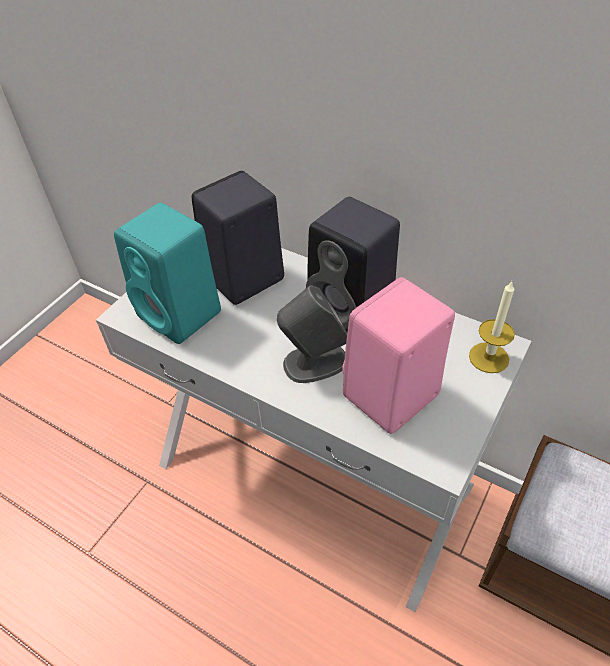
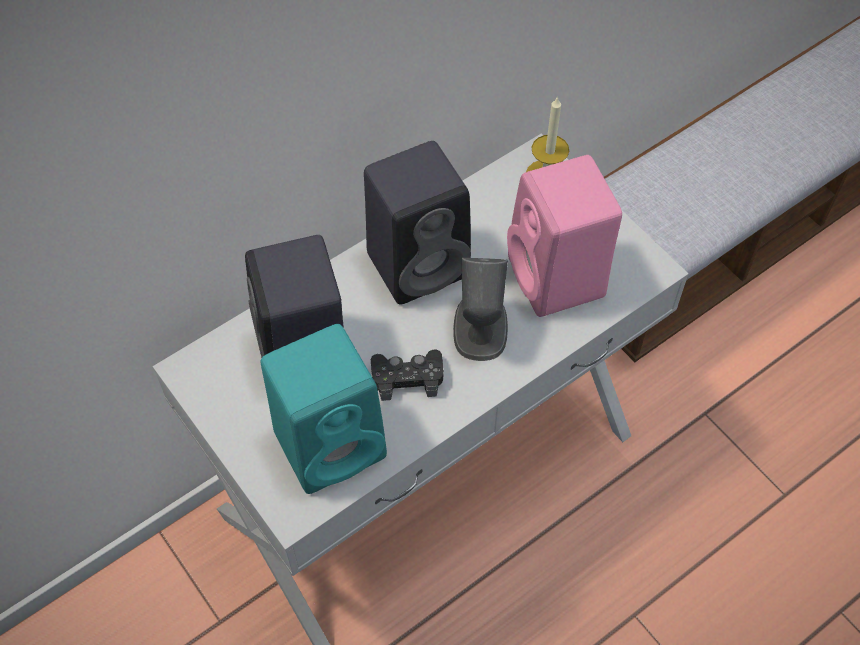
camera: 70 degrees left, 10 degrees up
none -> black game controller [371,350,444,401]

